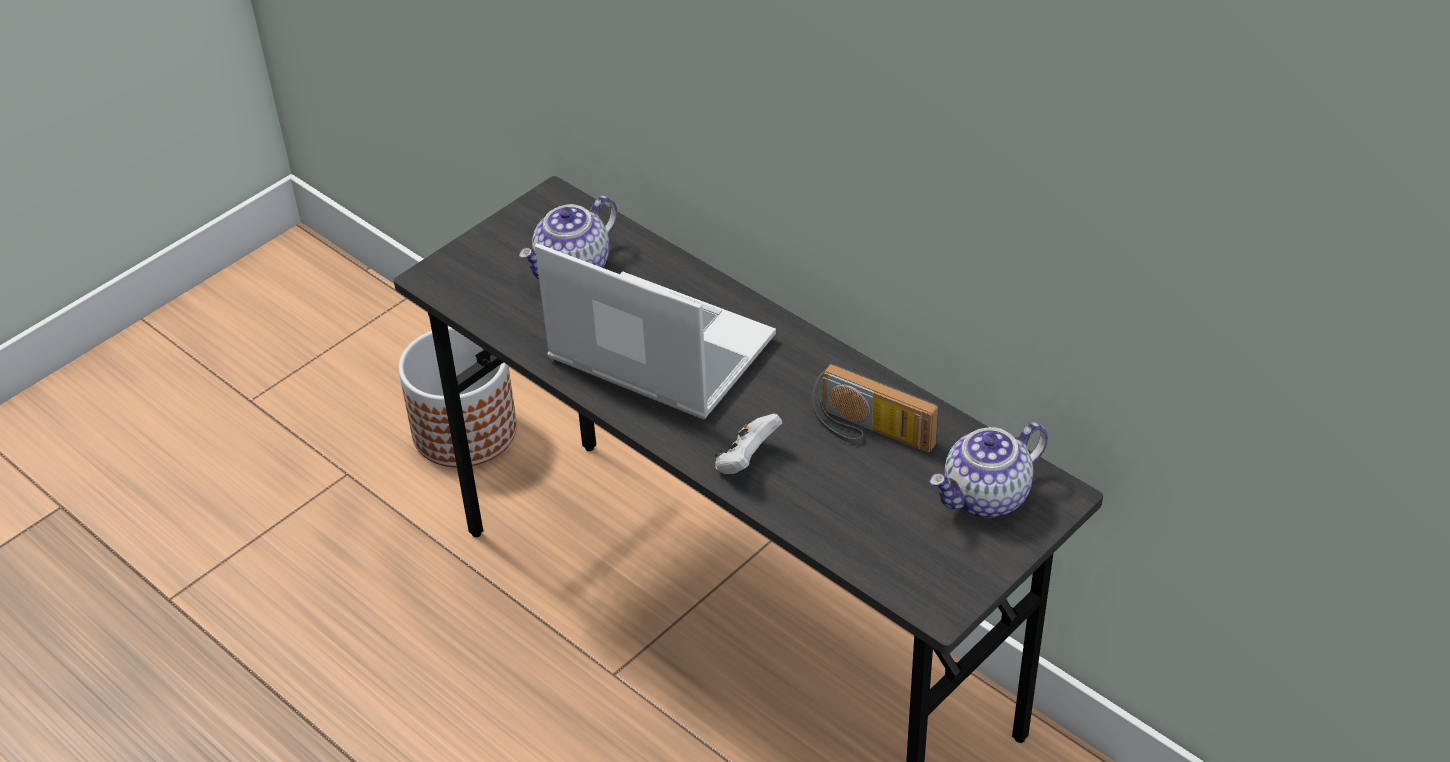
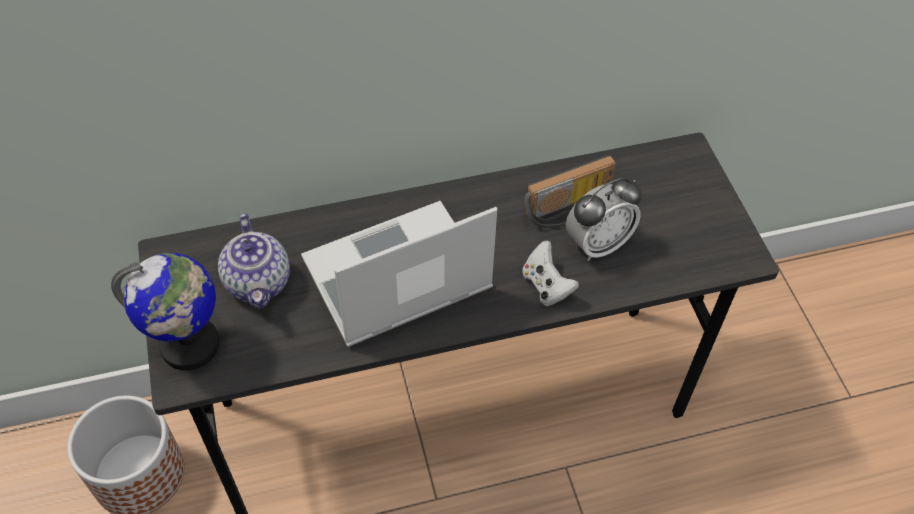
camera: 60 degrees left, 10 degrees up
teapot [929,422,1048,517] -> none
none -> globe [111,253,220,370]
none -> alarm clock [566,178,642,261]

